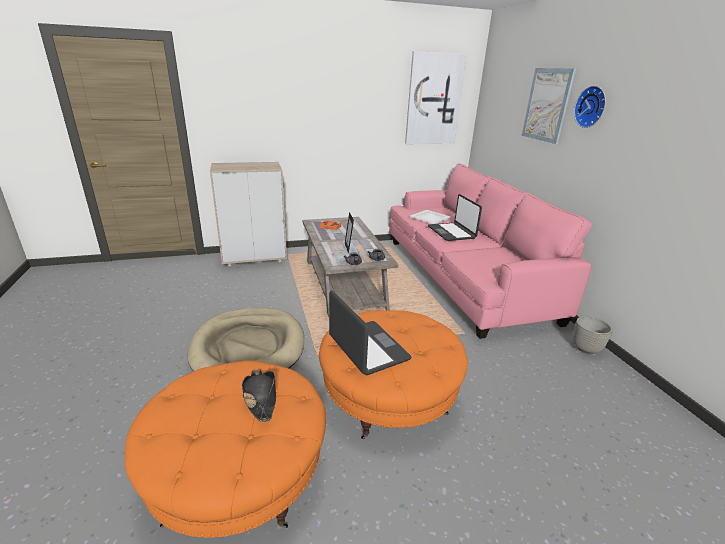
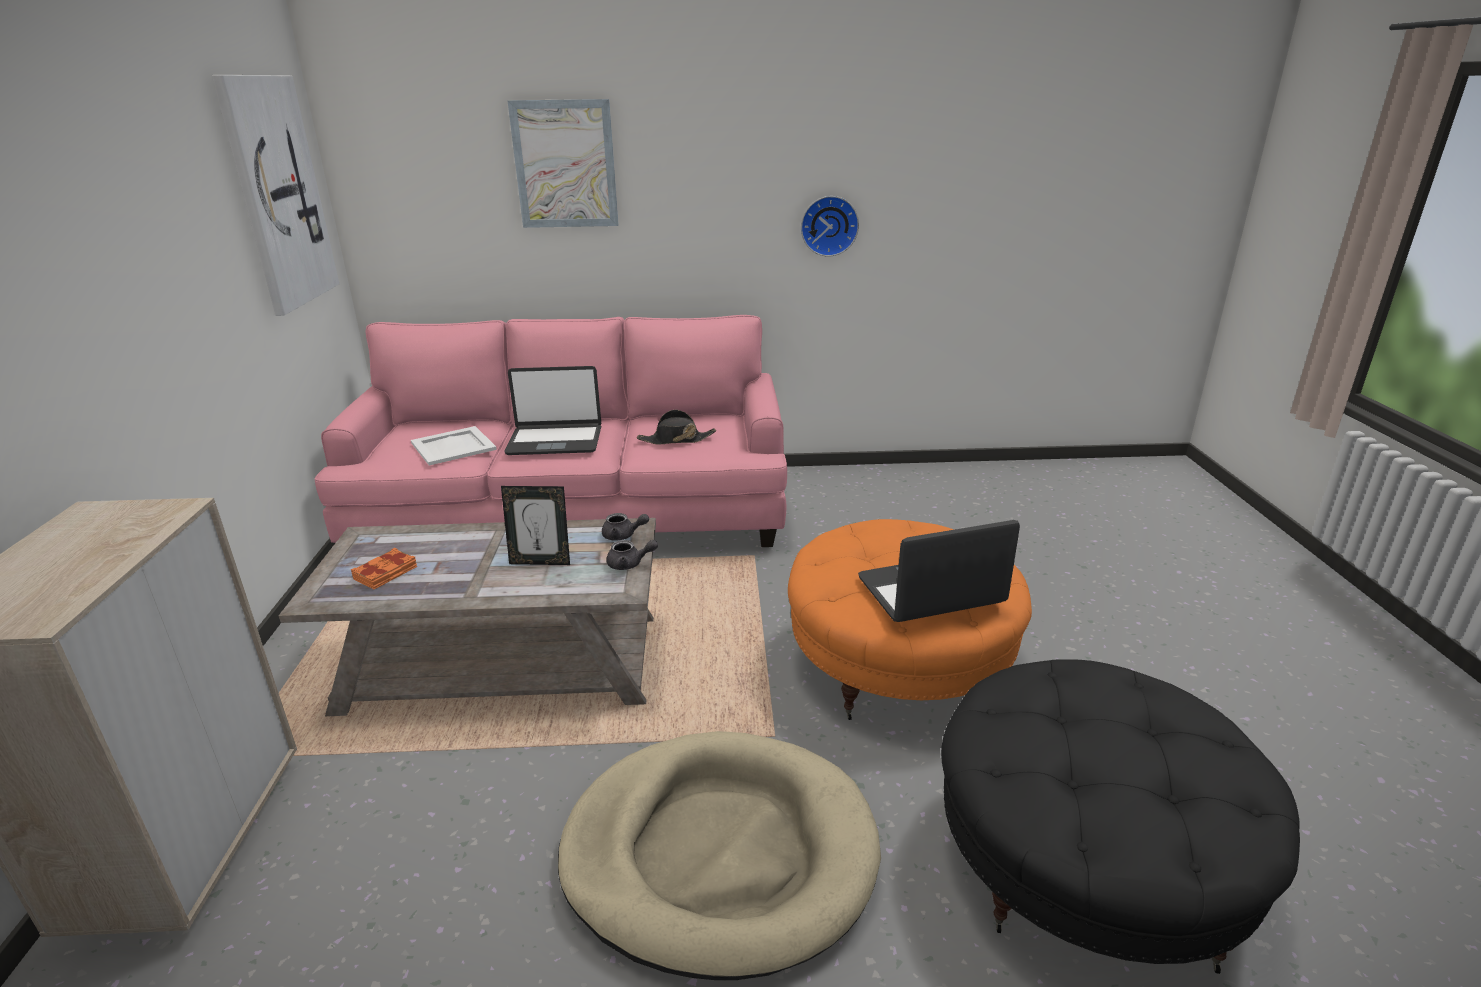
camera: 75 degrees left, 0 degrees up
orange ottoman [125,360,326,538] -> black ottoman [941,659,1300,974]
black hat [242,369,276,422] -> black hat moved to [637,410,716,445]
grey planter [573,316,613,354] -> none
wall clock [574,86,606,128] -> wall clock moved to [801,196,859,257]

